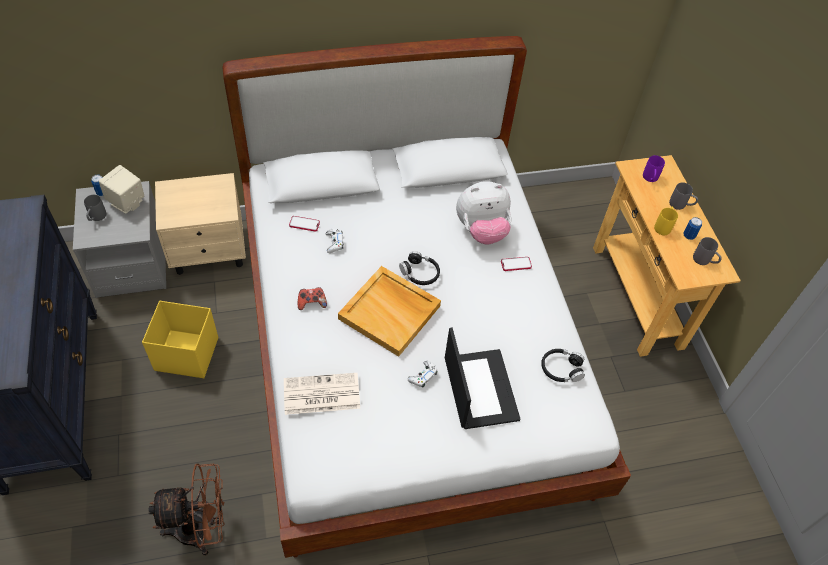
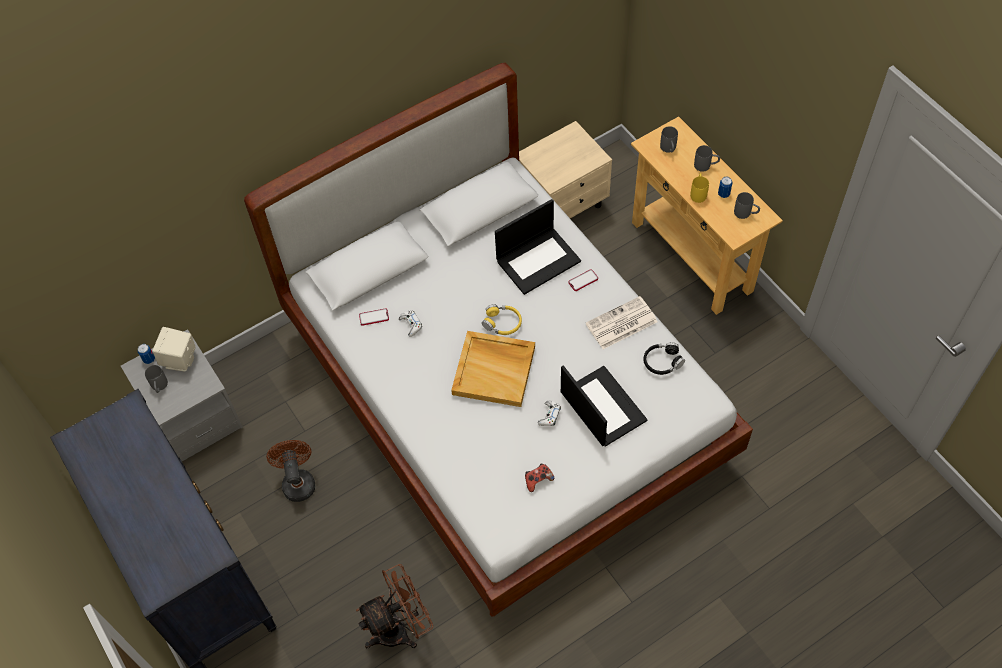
camera: 15 degrees left, 5 degrees up
yellow storage box [142,301,218,378] -> brown fan [266,440,315,502]
beige nightstand [155,173,246,275] -> beige nightstand moved to [519,121,612,218]
newspaper [284,373,360,415] -> newspaper moved to [586,296,657,349]
game controller [298,287,327,310] -> game controller moved to [525,464,554,492]
black headphones [399,251,440,285] -> yellow headphones [482,304,522,335]
plush toy [456,181,512,244] -> laptop [495,199,581,295]
purple mug [643,155,665,182] -> grey mug [660,126,678,153]

